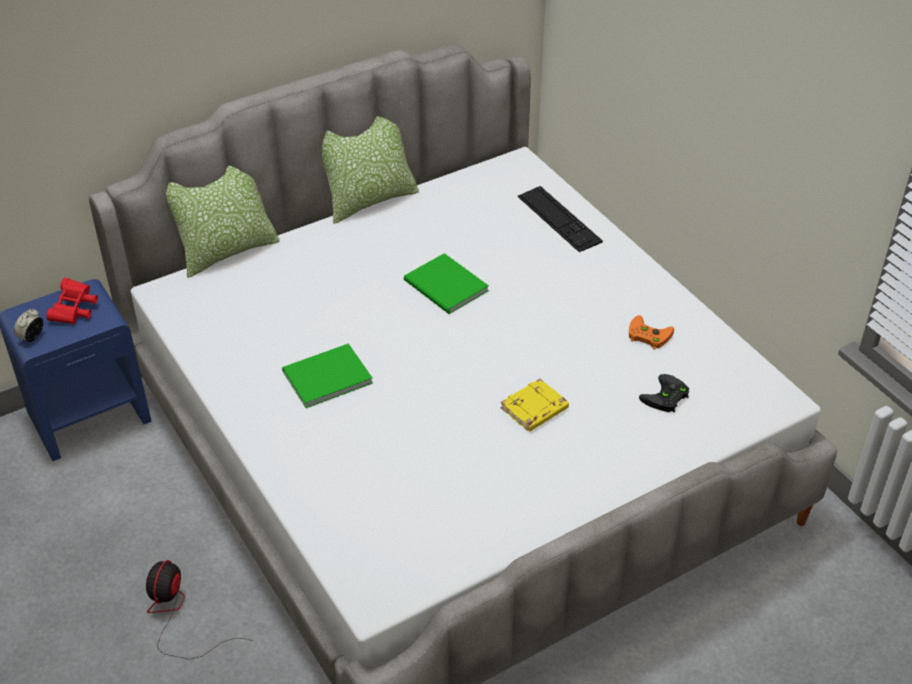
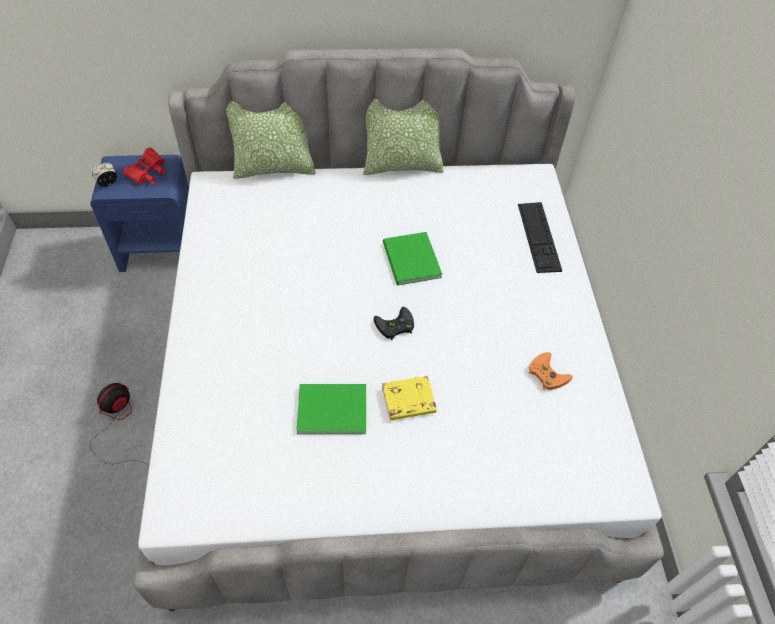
camera: 25 degrees right, 10 degrees up
green book [282,343,373,408] -> green book moved to [297,384,366,434]
black game controller [639,374,689,412] -> black game controller moved to [374,307,414,340]

